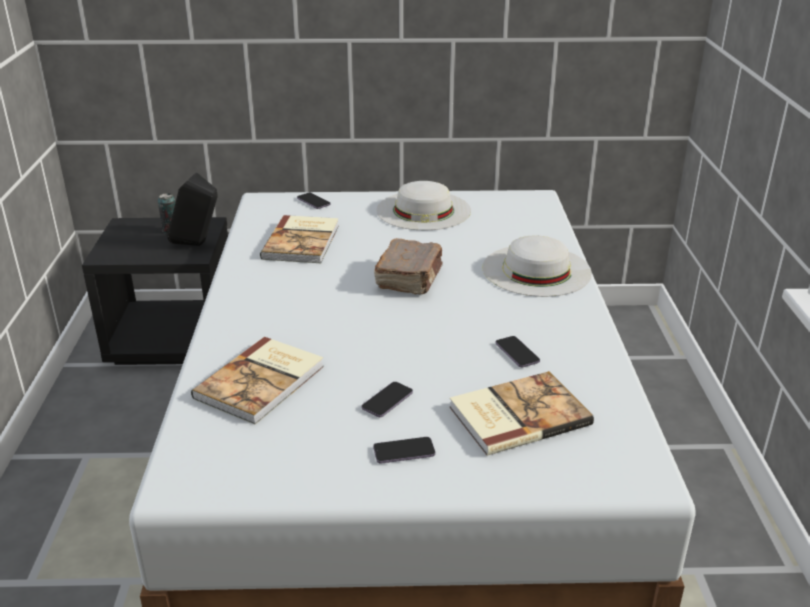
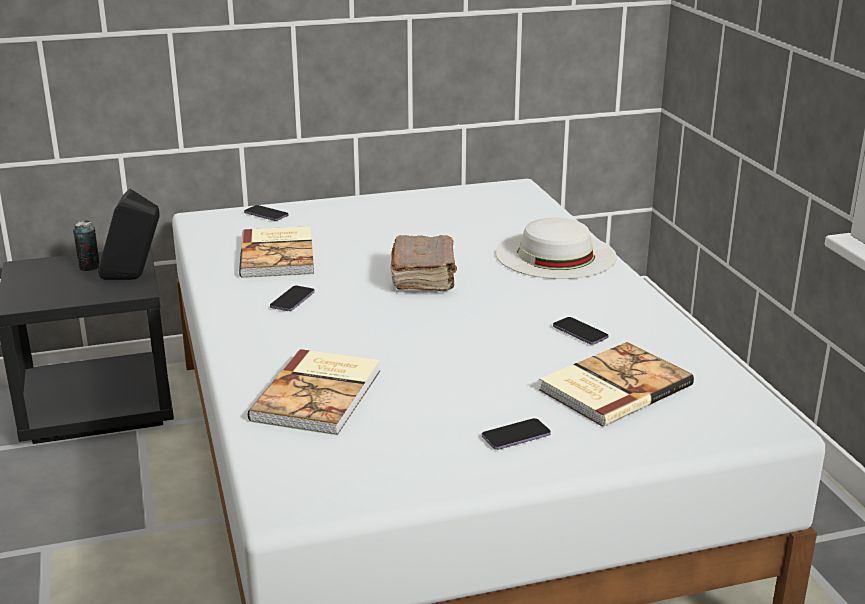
camera: 15 degrees left, 5 degrees down
phone [362,382,413,417] -> phone moved to [270,286,315,311]
white hat [376,181,471,230] -> none

